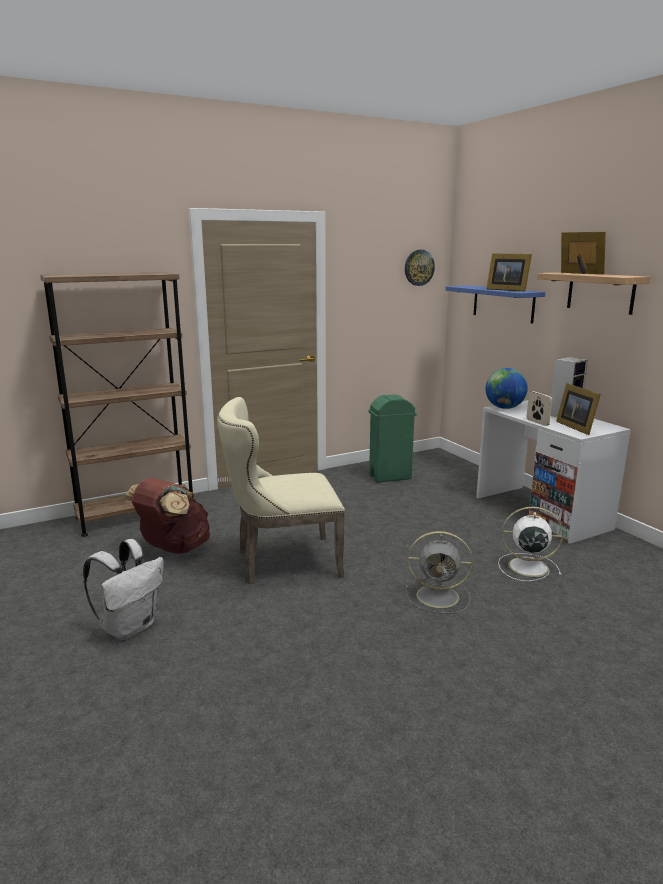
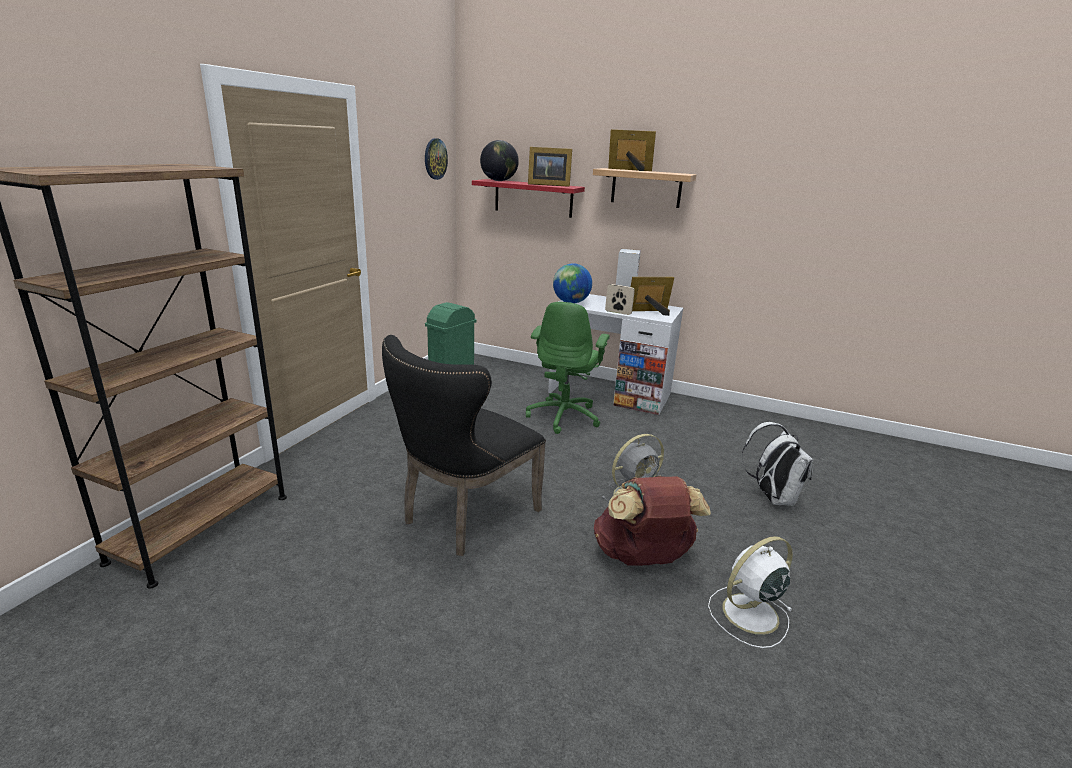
camera: 40 degrees left, 5 degrees up
white backpack [83,539,164,640] -> white backpack moved to [742,422,814,506]
brown backpack [123,478,210,554] -> brown backpack moved to [594,476,711,566]
beige chair [217,397,345,584] -> black chair [382,335,546,556]
blue shelf [445,285,545,323] -> red shelf [472,179,585,218]
white fan [498,506,563,581] -> white fan moved to [708,536,793,648]
picture frame [556,383,601,435] -> picture frame turned 135 degrees clockwise [631,277,674,316]
none -> globe [480,140,519,181]
none -> green office chair [526,302,610,434]

